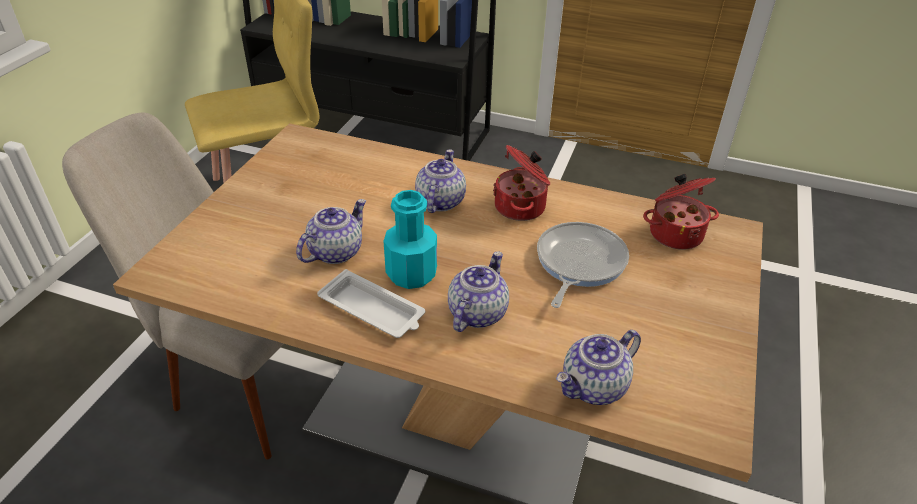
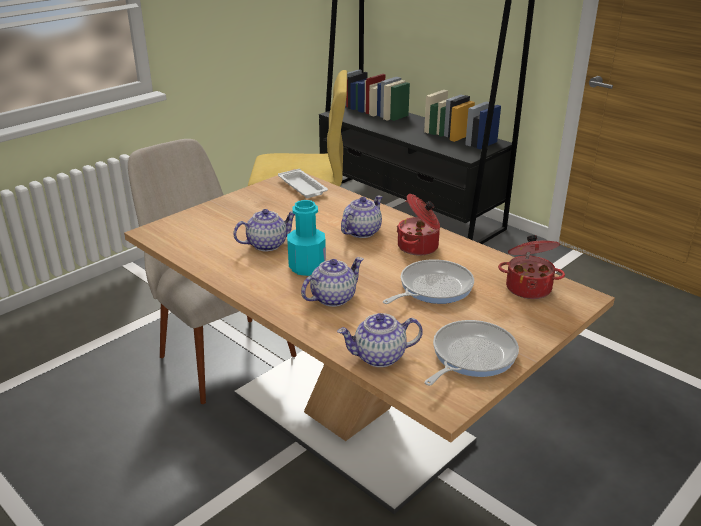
camera: 25 degrees right, 10 degrees down
white tray [317,269,425,338] -> white tray moved to [278,169,328,198]
none -> frying pan [425,320,519,386]

